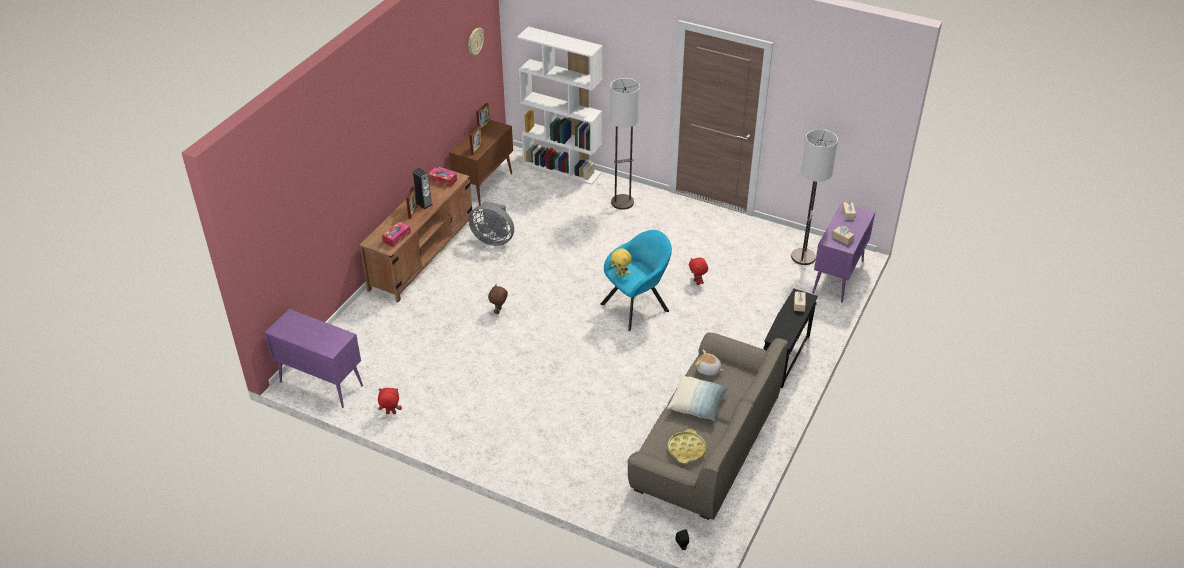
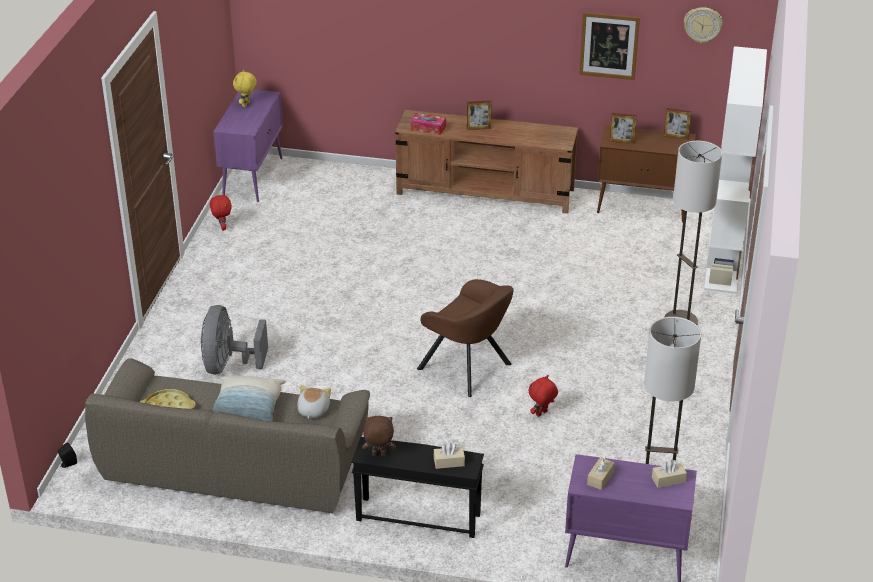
camera: 75 degrees right, 5 degrees down
speaker [413,168,432,209] -> none
tissue box [428,167,457,187] -> none
grey fan [469,201,514,246] -> grey fan moved to [200,305,268,375]
brown plush toy [488,284,508,314] -> brown plush toy moved to [362,416,396,456]
turquoise armchair [601,230,672,331] -> brown armchair [417,279,514,397]
yellow plush toy [610,248,632,277] -> yellow plush toy moved to [233,70,257,107]
none -> picture [579,12,640,80]

